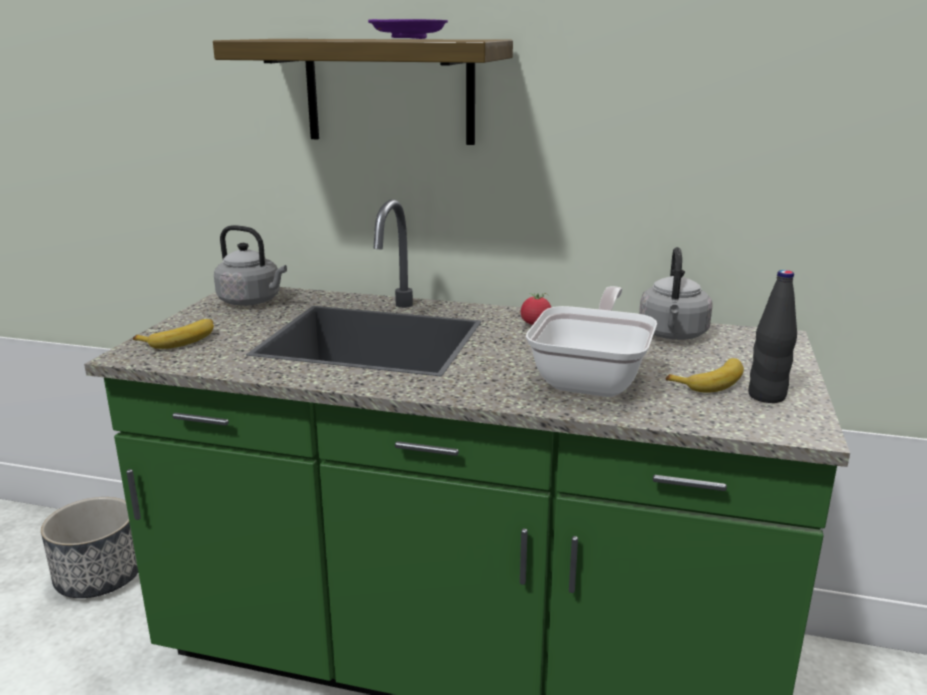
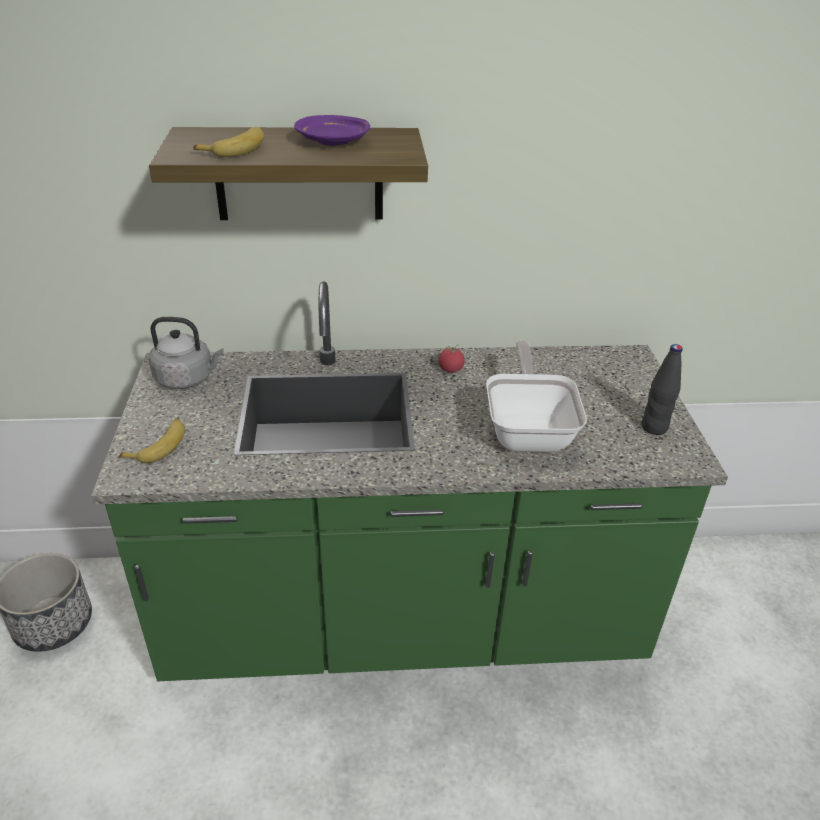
camera: 20 degrees left, 15 degrees up
grey kettle [639,247,713,340] -> none
banana [666,358,744,393] -> banana moved to [193,127,264,157]

